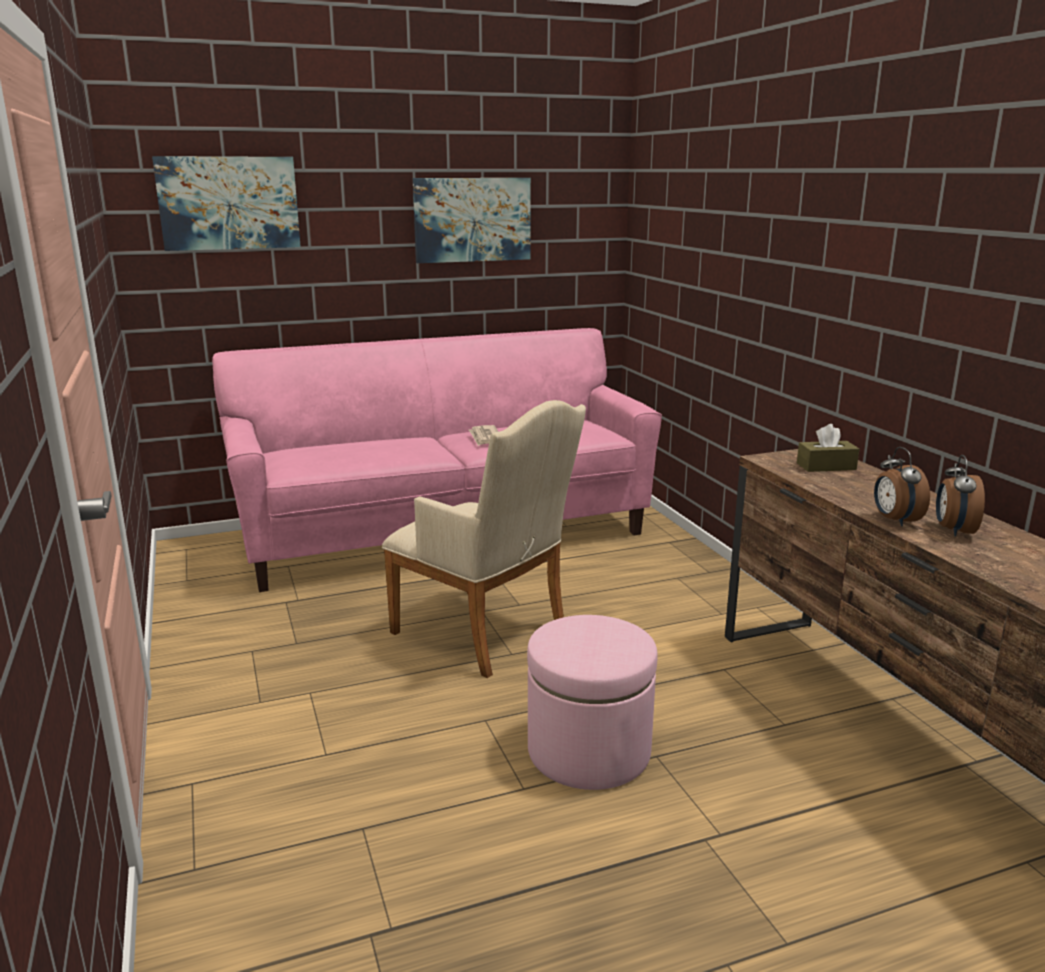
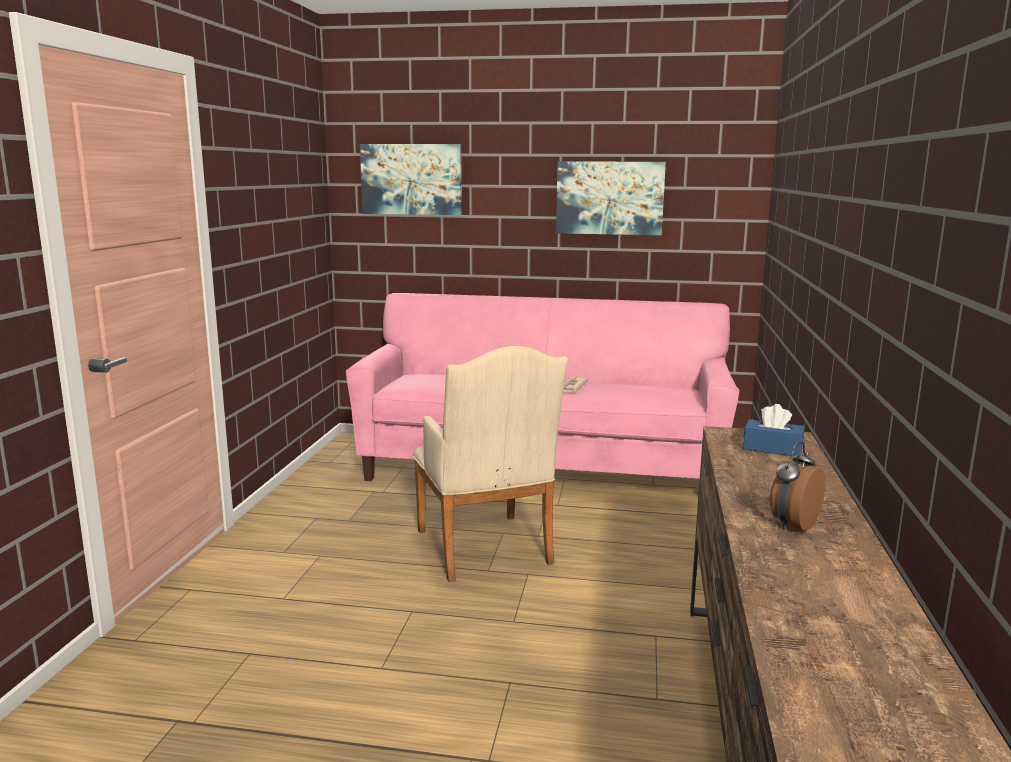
camera: 30 degrees right, 5 degrees down
pink ottoman [527,615,658,790] -> none
brown tissue box [797,424,859,472] -> blue tissue box [743,404,804,456]
alarm clock [874,447,930,526] -> none

